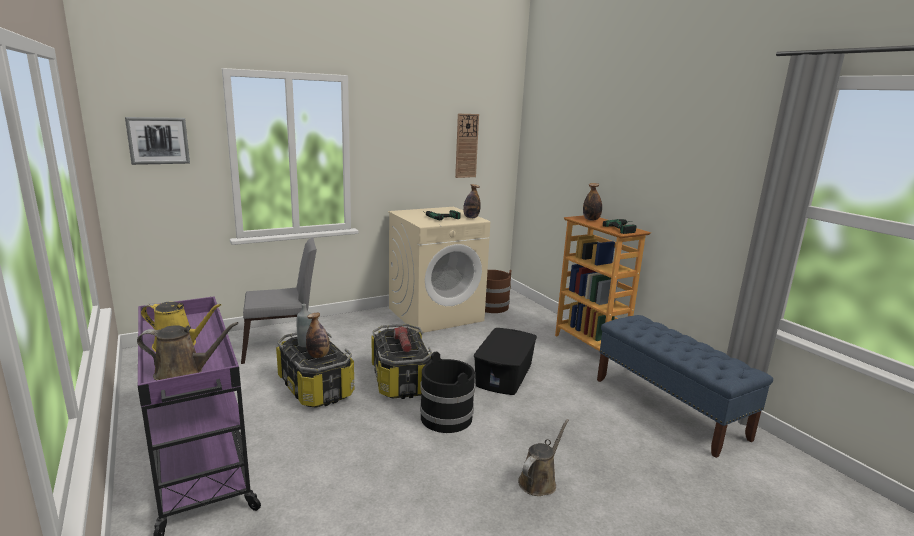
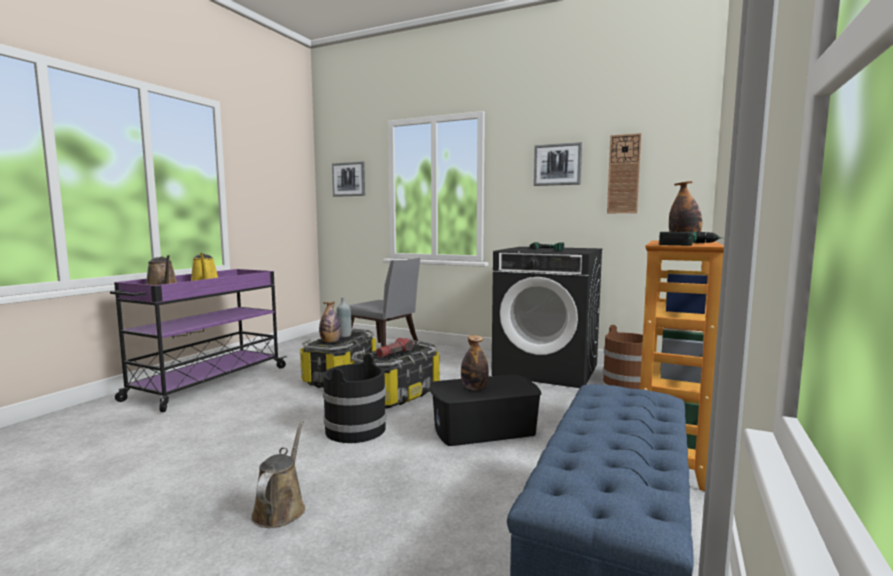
camera: 55 degrees right, 10 degrees down
beige washing machine [388,207,490,333] -> black washing machine [491,247,602,388]
bottle [463,184,481,218] -> bottle moved to [461,335,489,391]
brown watering can [518,419,569,496] -> brown watering can turned 90 degrees counterclockwise [251,421,305,528]
none -> picture [534,142,582,186]

